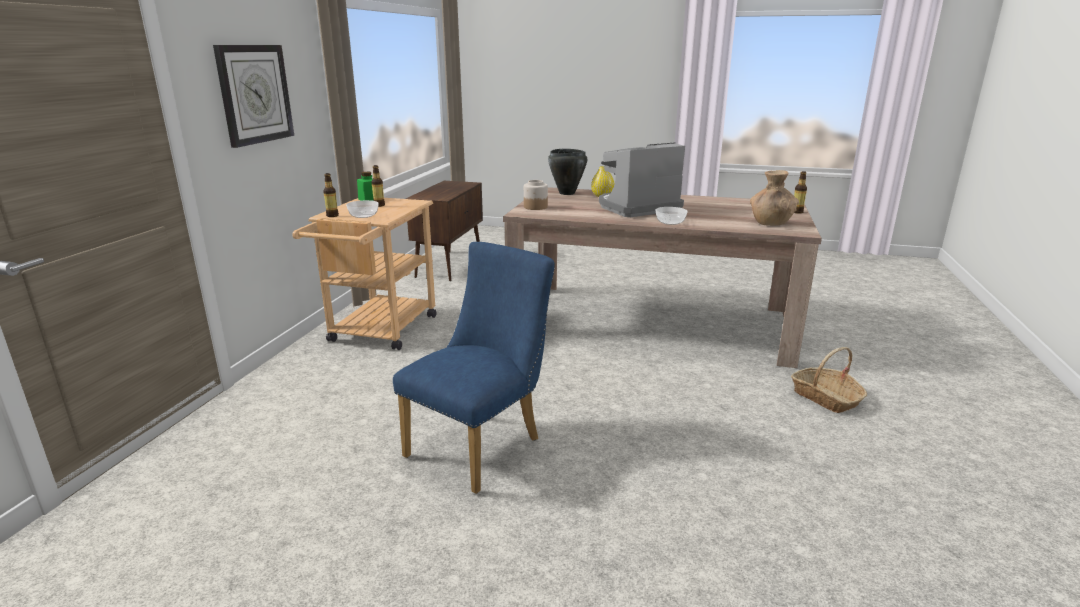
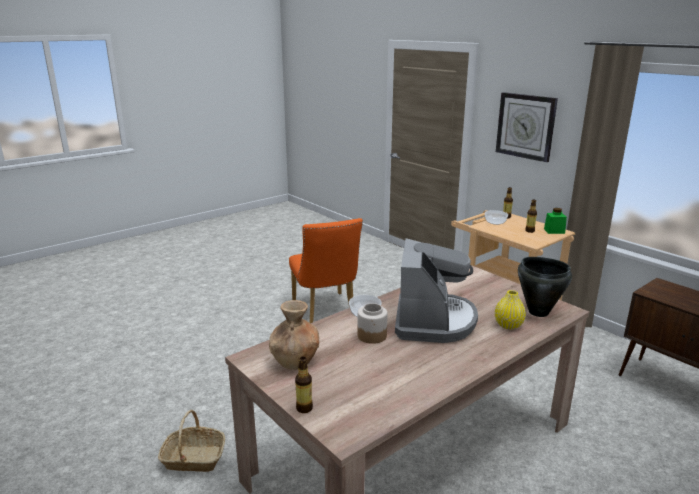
camera: 125 degrees right, 0 degrees up
blue chair [393,242,555,494] -> orange chair [289,218,363,323]
jar [524,180,548,210] -> jar moved to [357,303,388,344]

